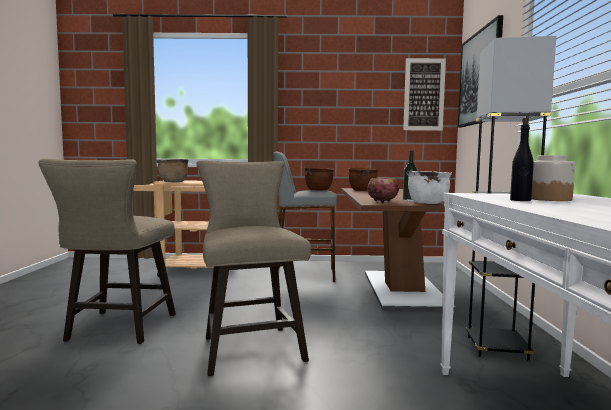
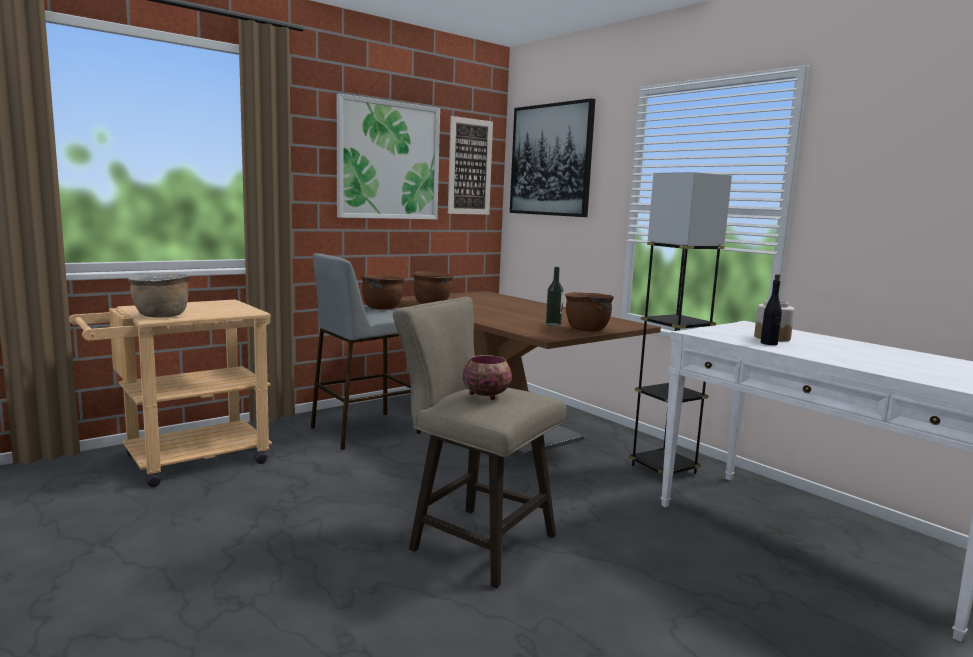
camera: 40 degrees left, 5 degrees up
beige stool [38,159,176,344] -> none
bowl [367,178,399,203] -> bowl moved to [463,355,512,400]
white cooking pot [407,171,452,204] -> brown cooking pot [565,292,614,332]
none -> picture [337,93,440,220]

